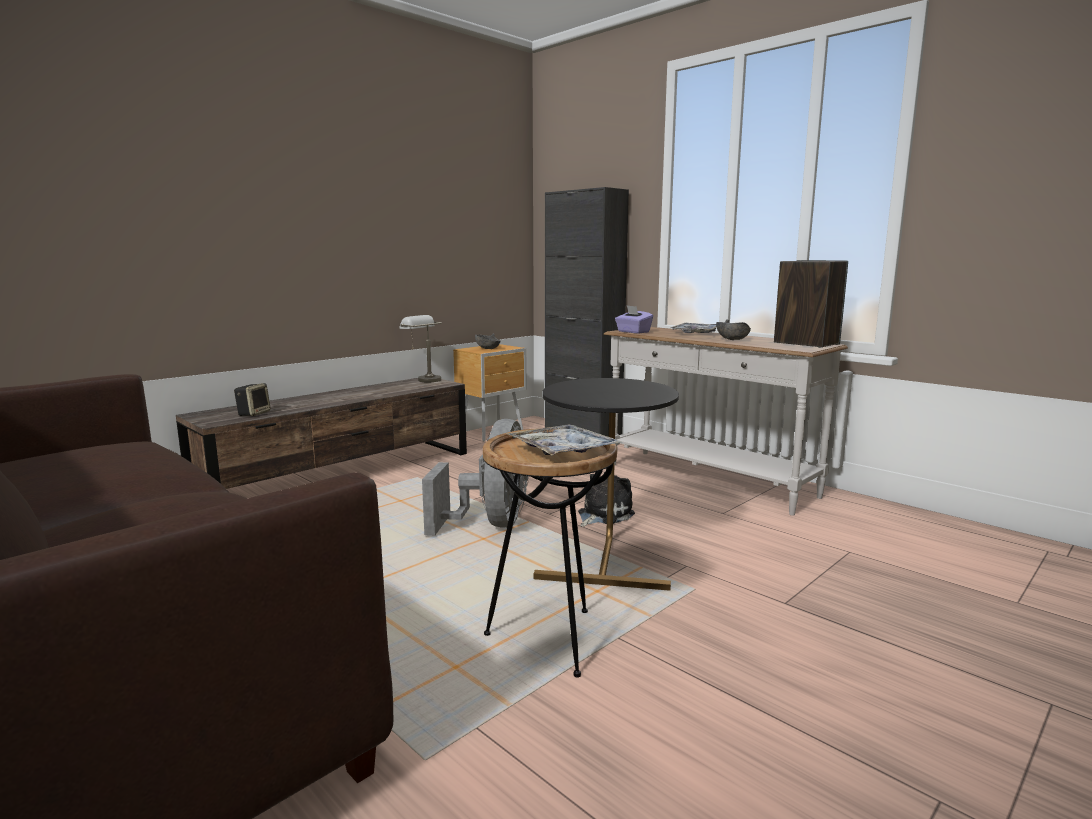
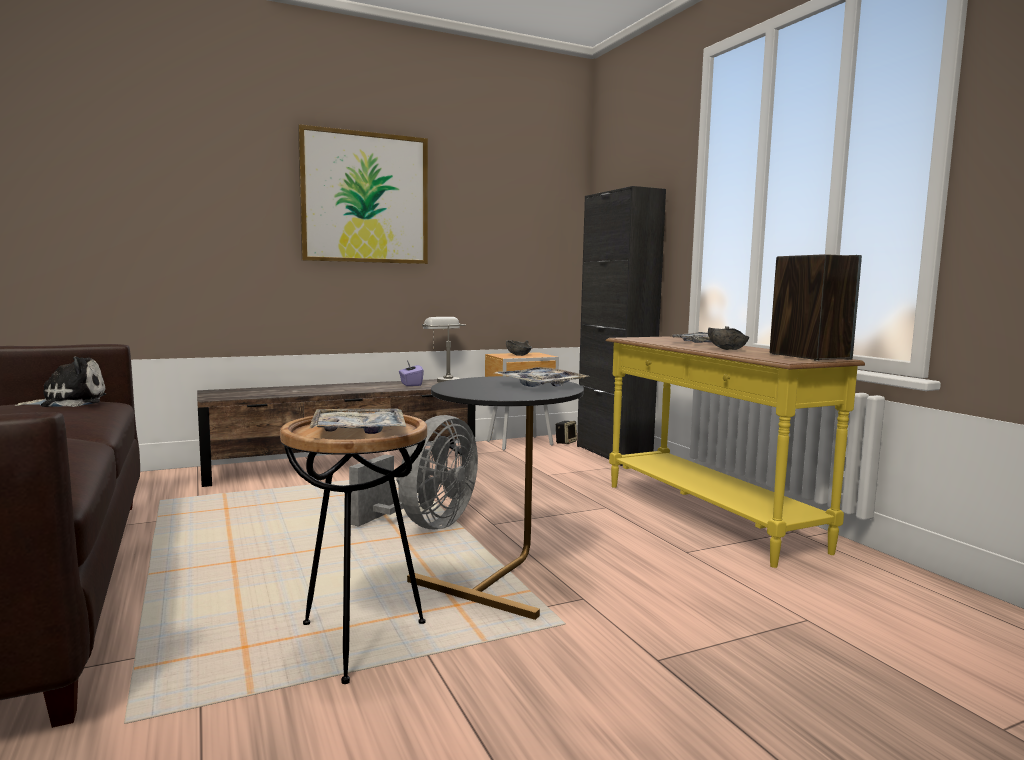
camera: 20 degrees right, 5 degrees down
speaker [234,383,271,416] -> speaker moved to [555,421,577,444]
plush toy [578,474,635,527] -> plush toy moved to [14,356,106,407]
white console table [604,327,848,516] -> yellow console table [606,336,865,568]
purple tissue box [615,305,653,334] -> purple tissue box moved to [399,360,424,386]
none -> picture [298,124,428,264]
none -> tray [495,367,588,387]

